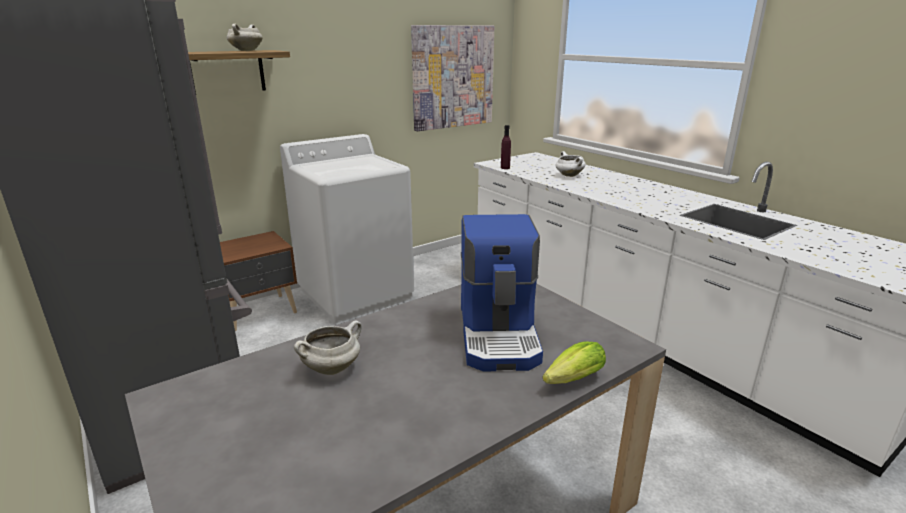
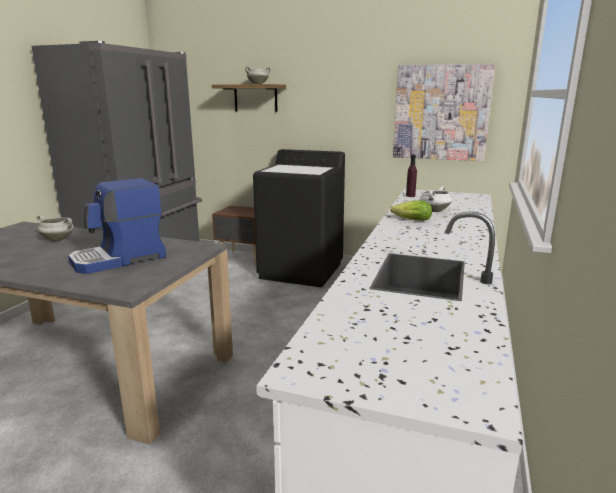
camera: 55 degrees right, 5 degrees down
white washing machine [280,134,414,323] -> black washing machine [253,149,345,287]
lettuce [542,341,606,384] -> lettuce moved to [390,201,432,221]

